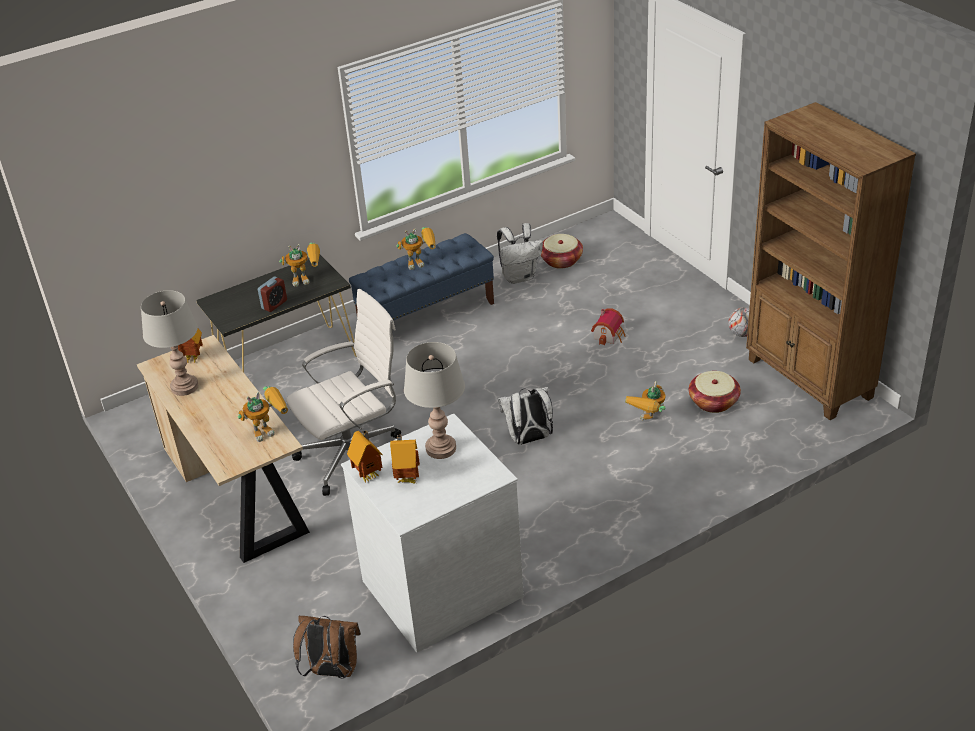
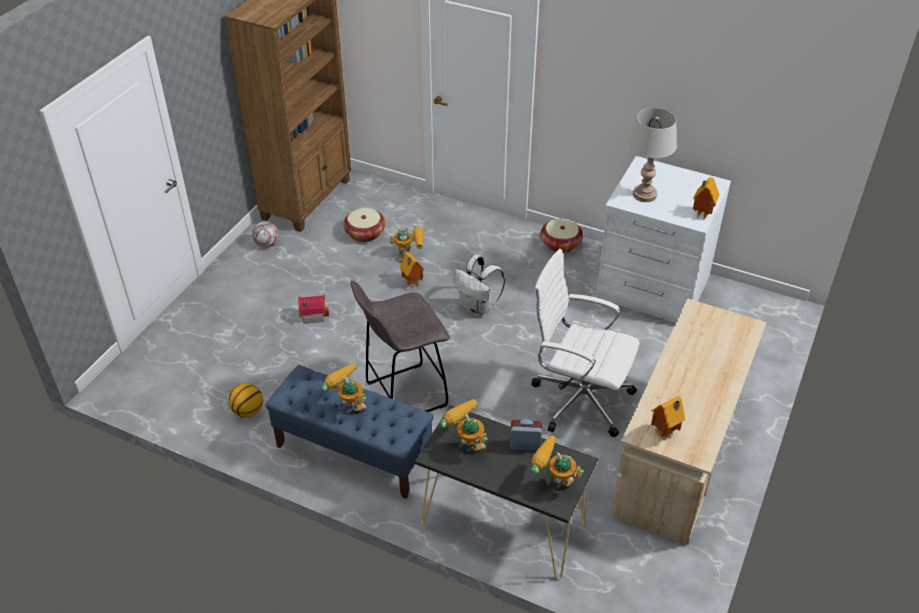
camera: 125 degrees left, 5 degrees up
grey table lamp [141,290,198,396] -> none
toy robot [238,386,288,442] -> toy robot moved to [531,435,584,487]
brown backpack [293,616,361,678] -> none
toy house [390,435,420,483] -> toy house moved to [399,252,424,288]
white backpack [497,223,543,284] -> basketball [228,383,263,418]
basket [541,234,583,269] -> basket moved to [541,218,583,253]
none -> grey stool [350,280,450,412]

